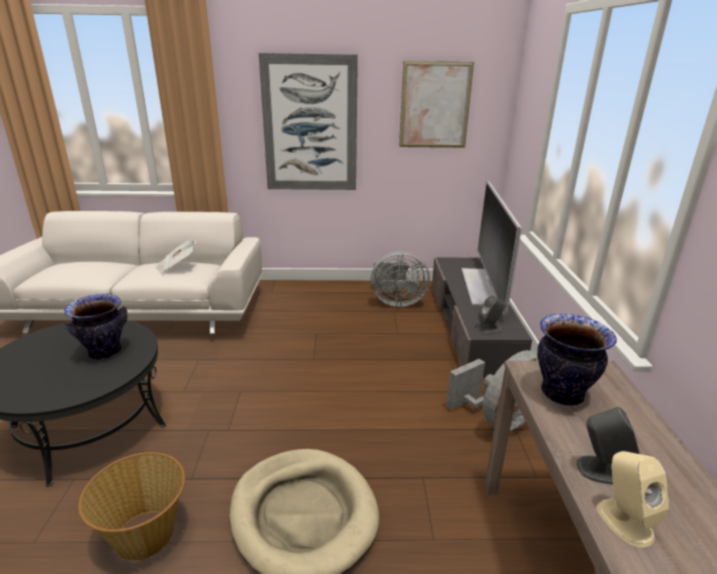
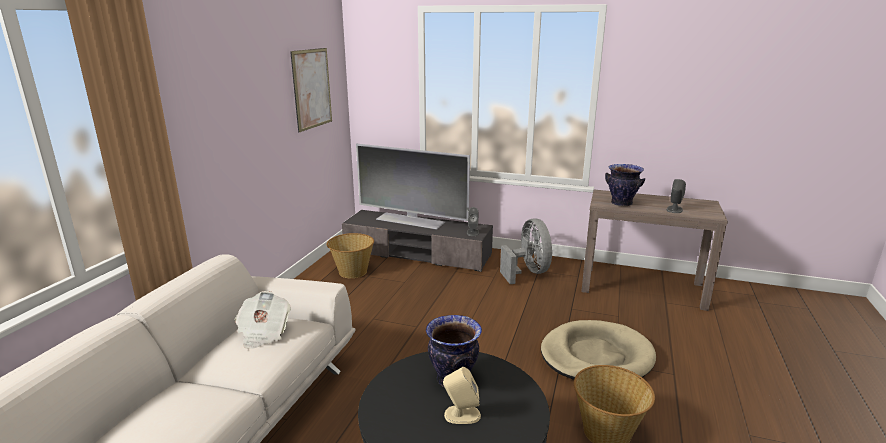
camera: 70 degrees left, 5 degrees down
picture [259,53,358,190] -> none
grey fan [371,251,430,307] -> basket [327,233,374,278]
beige speaker [597,451,669,548] -> beige speaker moved to [443,367,481,424]

